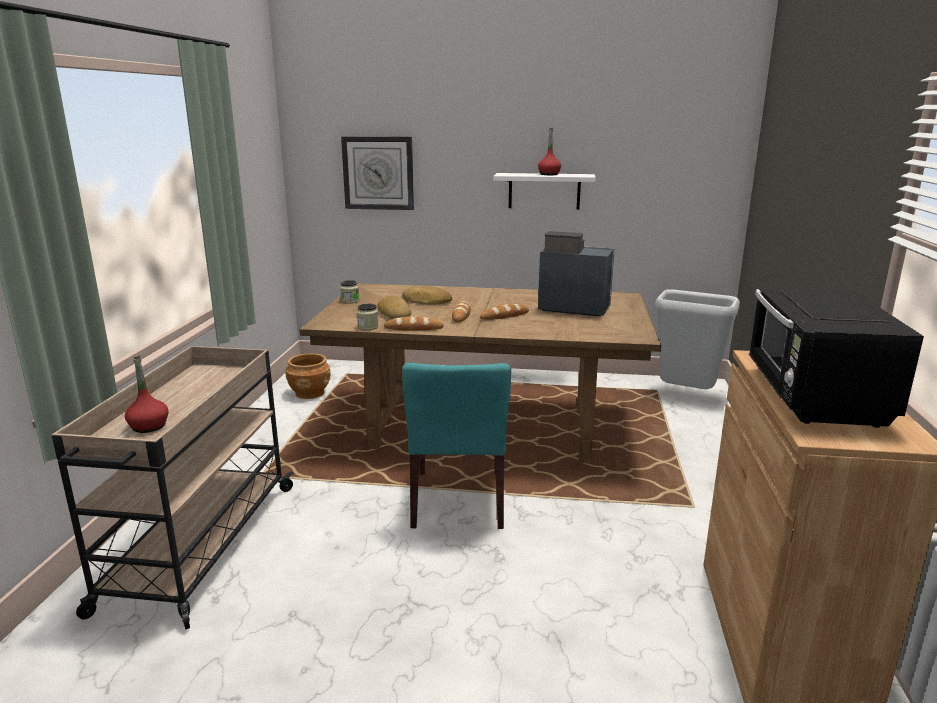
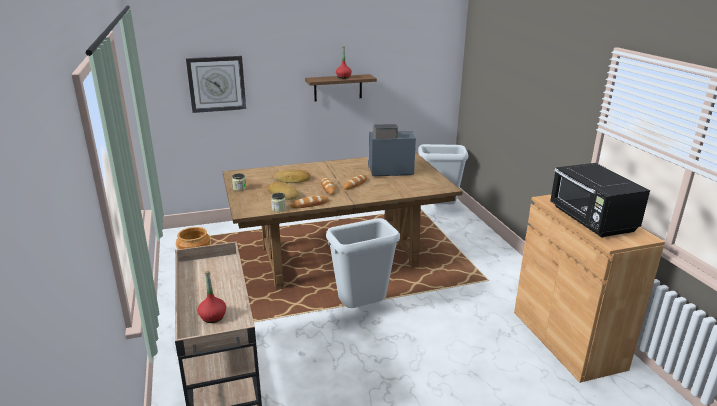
camera: 25 degrees left, 5 degrees up
turquoise chair [402,363,511,529] -> grey trash can [326,218,400,308]
white shelf [493,173,596,210] -> brown shelf [305,74,377,101]

